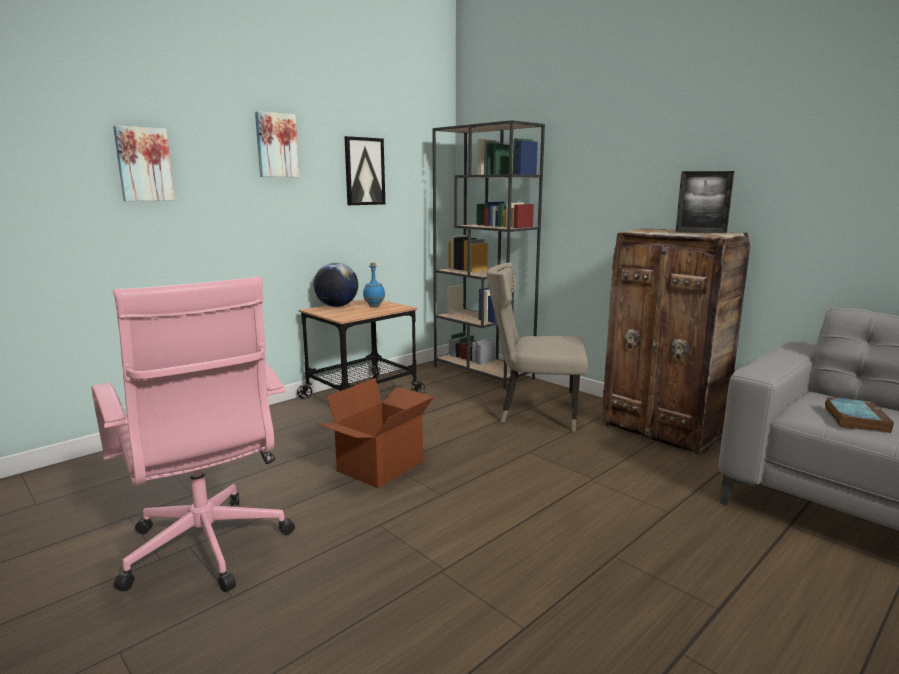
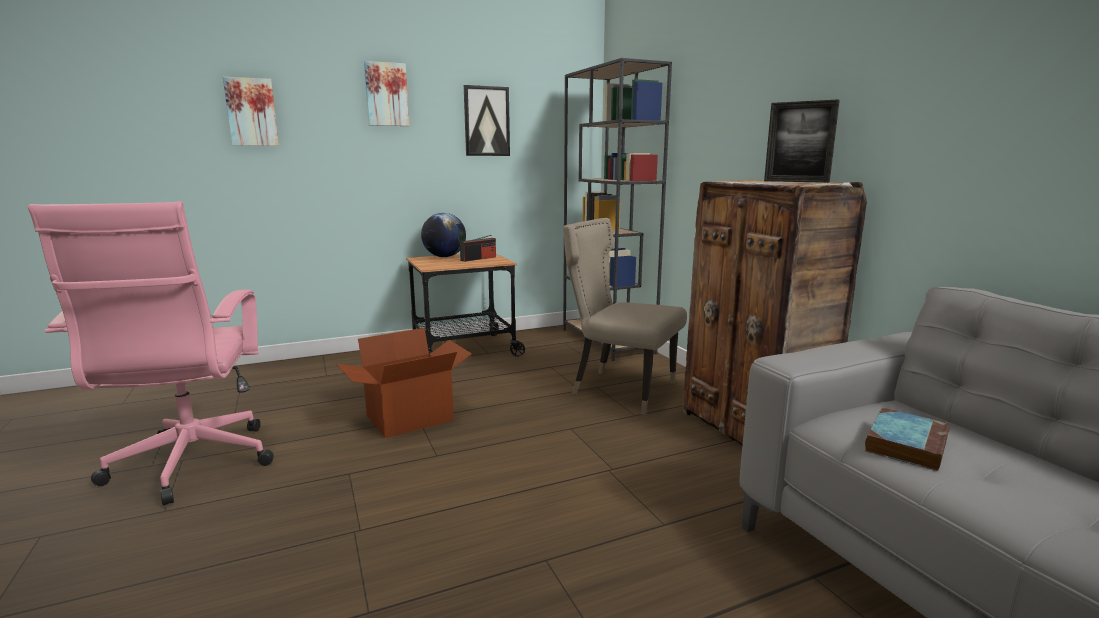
camera: 20 degrees right, 0 degrees up
blue bottle [363,263,385,307] -> radio [460,235,496,262]

